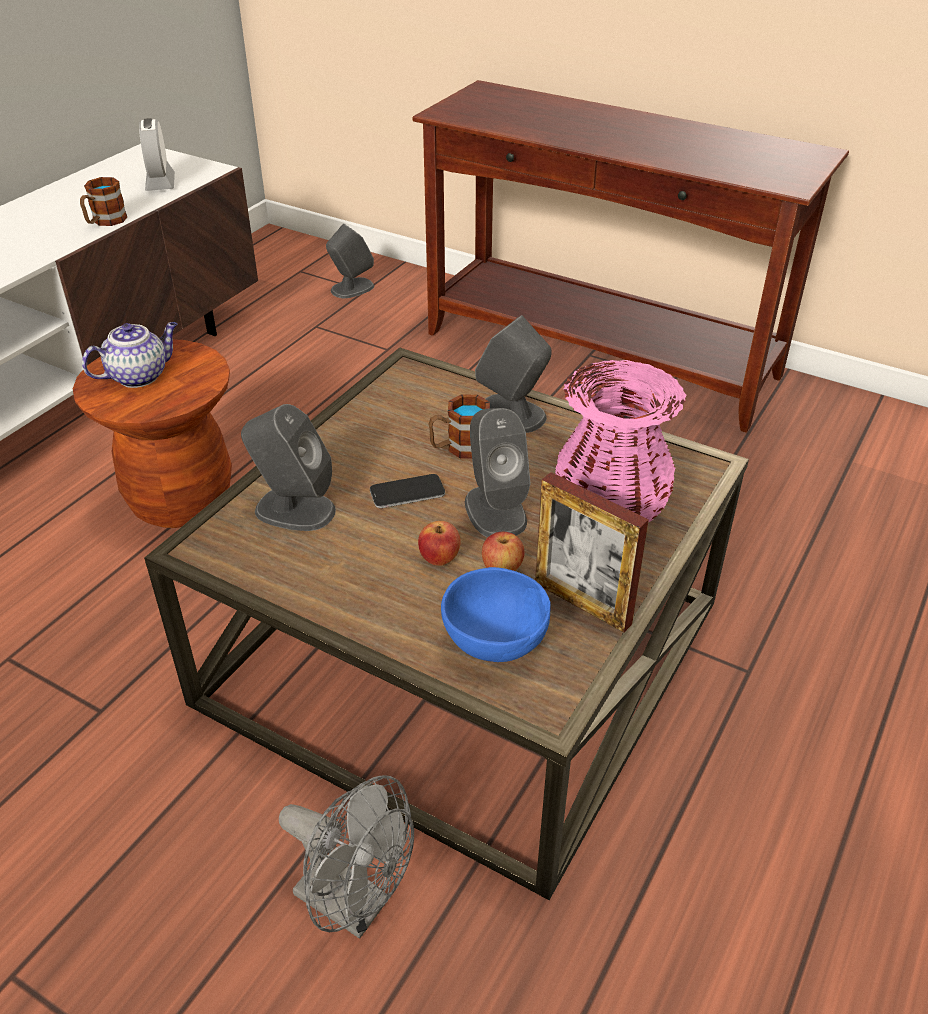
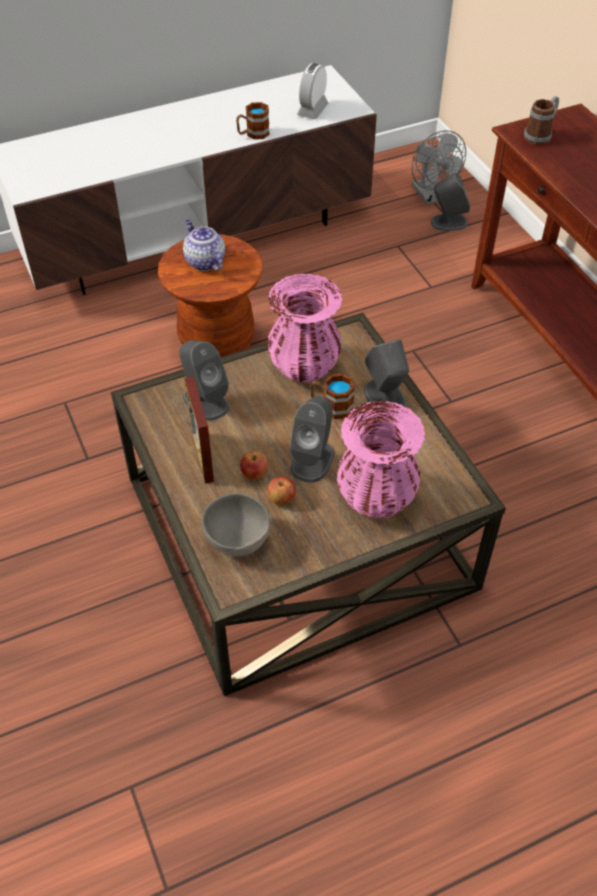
camera: 35 degrees right, 10 degrees up
teapot [82,322,178,388] -> teapot turned 120 degrees counterclockwise [183,220,225,271]
grey fan [279,775,414,939] -> grey fan moved to [411,130,466,205]
phone [370,474,445,508] -> none
blue bowl [441,567,550,662] -> grey bowl [201,493,271,556]
picture frame [535,472,649,633] -> picture frame moved to [185,376,214,484]
none -> pink vase [268,274,342,383]
none -> mug [524,96,559,145]

